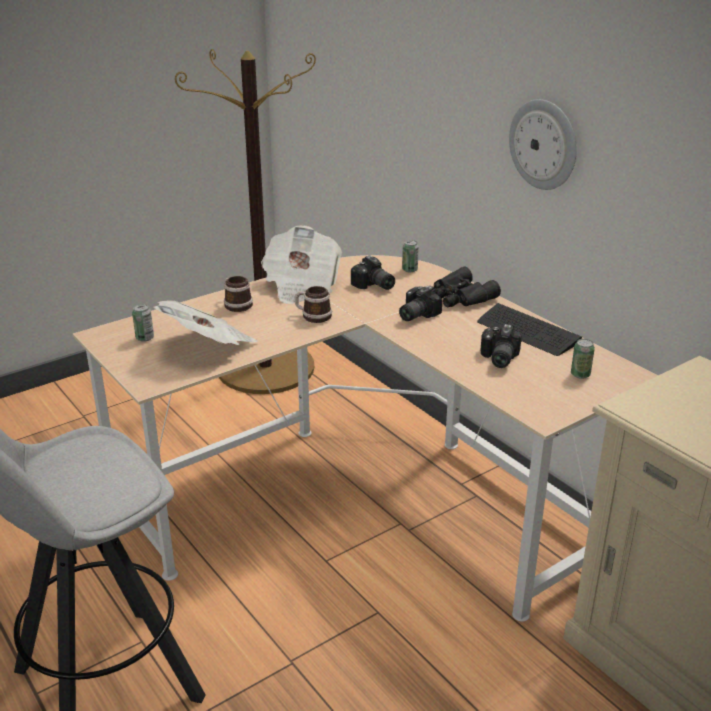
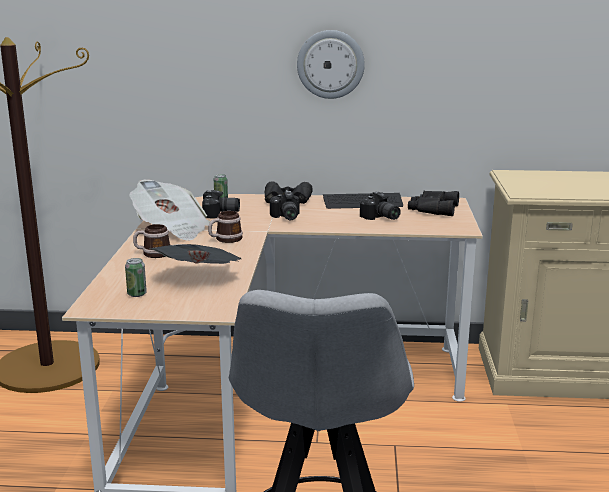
camera: 50 degrees left, 10 degrees down
can [571,339,595,379] -> black binoculars [408,191,459,216]

